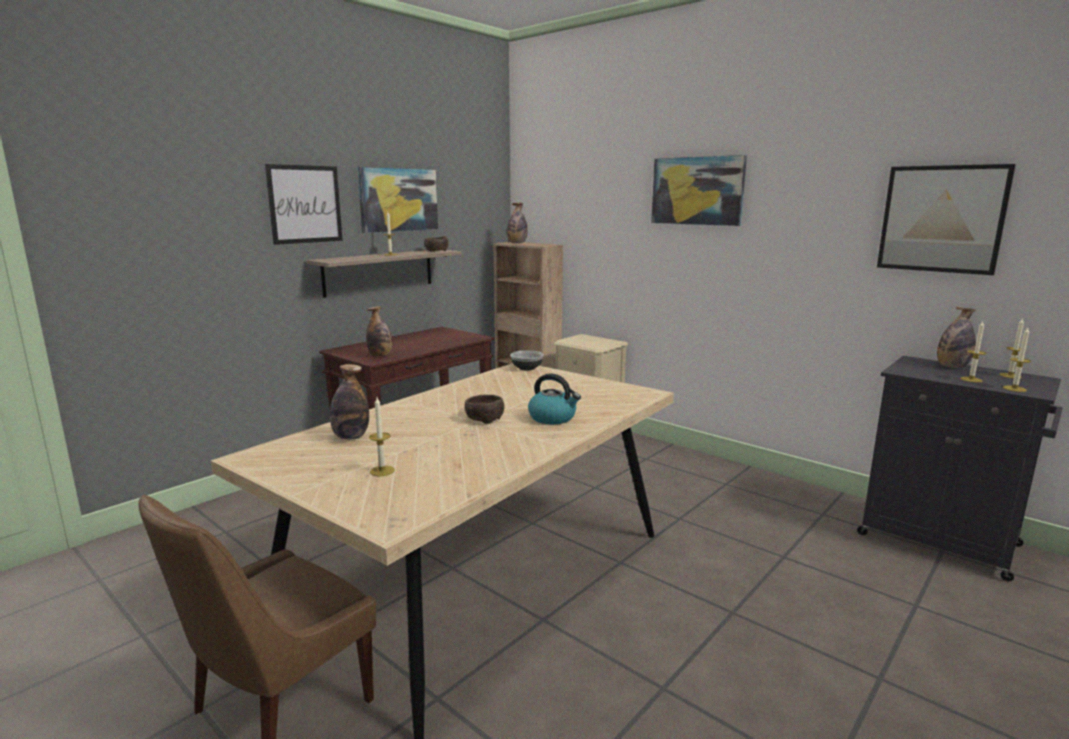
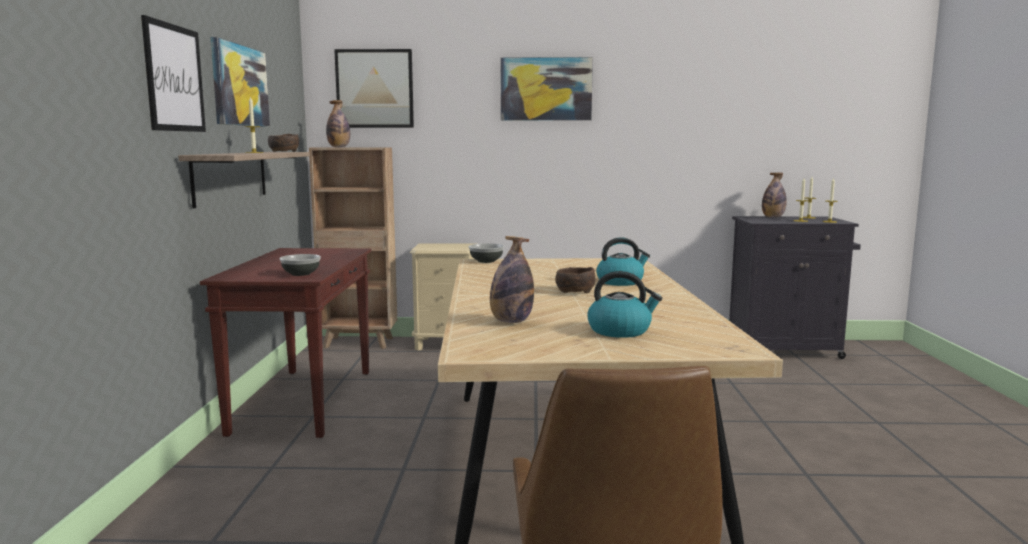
camera: 40 degrees left, 5 degrees down
bottle [366,306,392,357] -> bowl [280,254,321,276]
candle [369,397,395,476] -> kettle [587,271,662,338]
picture [877,164,1016,275] -> picture moved to [334,49,414,128]

